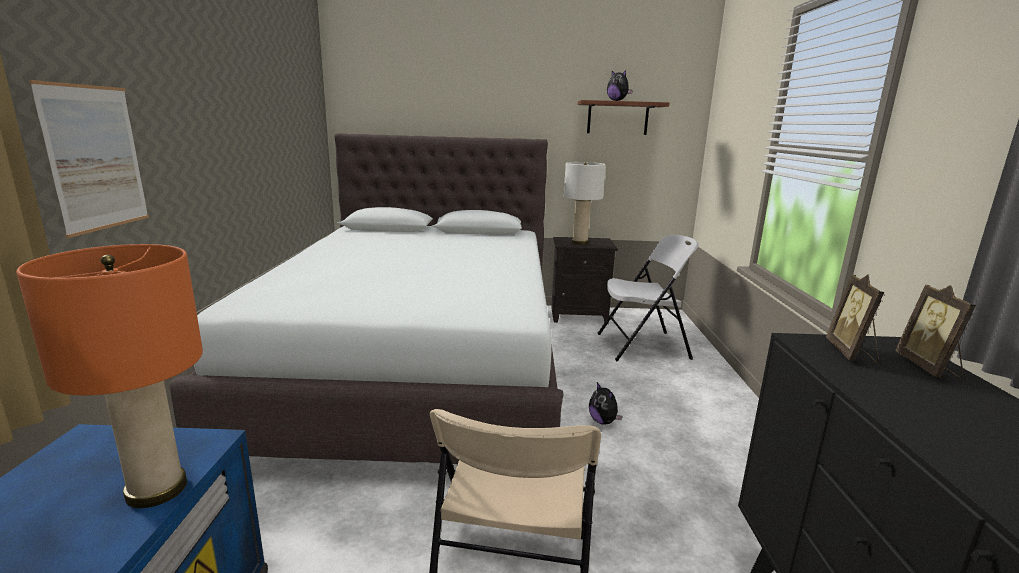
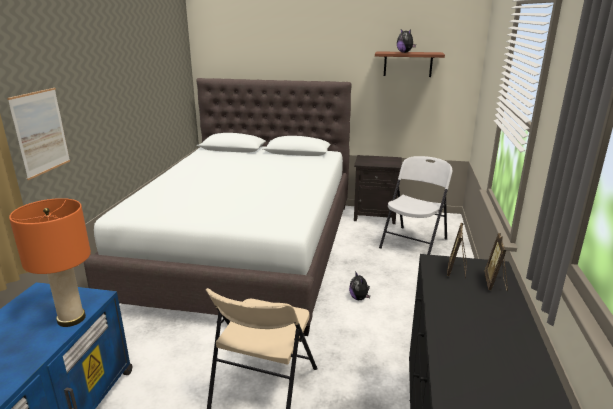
camera: 10 degrees right, 5 degrees up
white table lamp [564,162,606,245] -> none
white chair [597,235,699,361] -> white chair turned 60 degrees counterclockwise [379,156,452,255]

